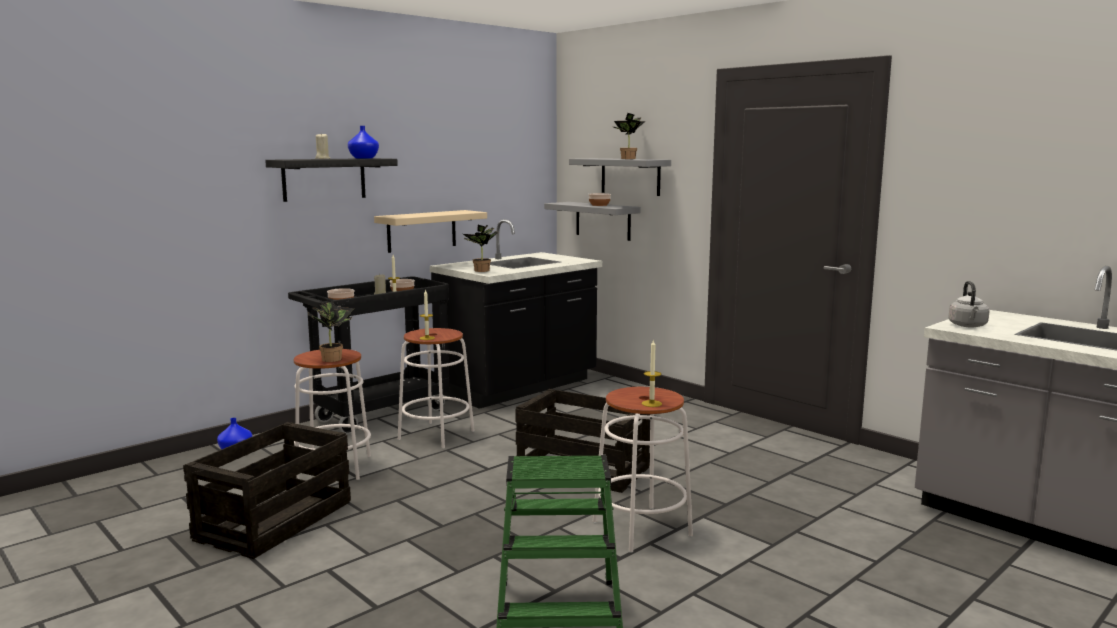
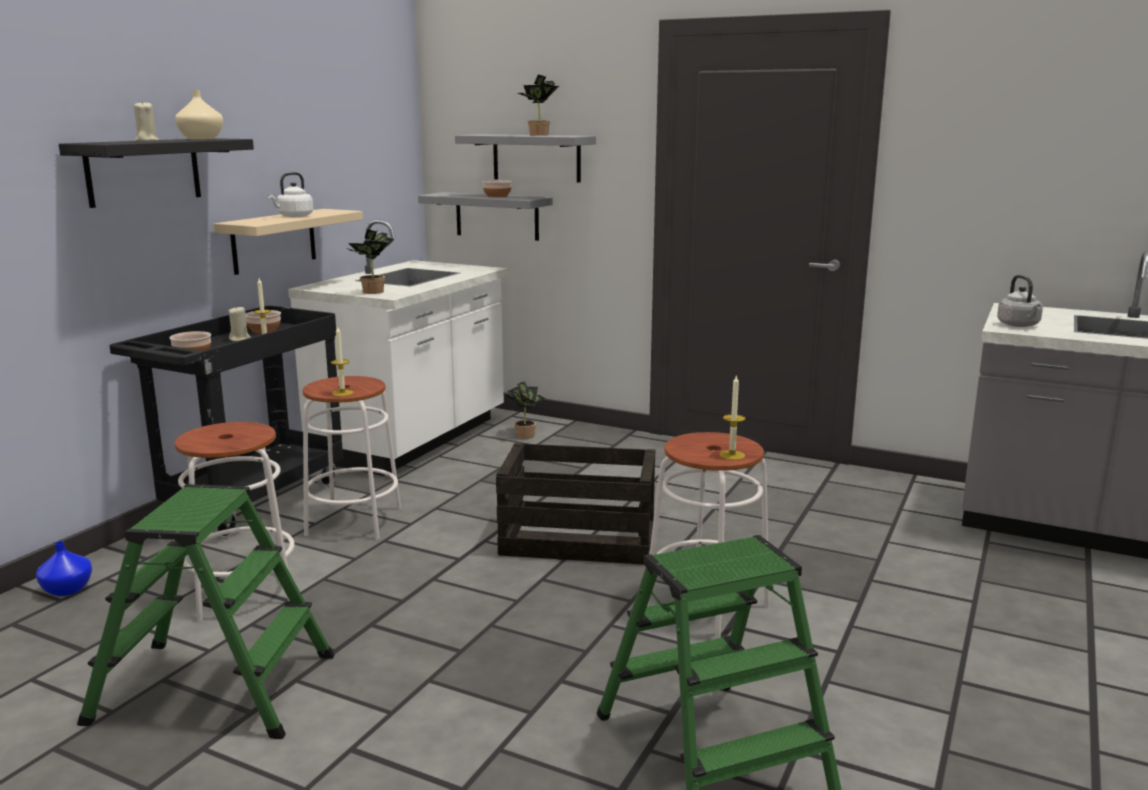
camera: 20 degrees left, 5 degrees up
crate [183,422,351,559] -> green step ladder [77,484,335,739]
potted plant [308,300,354,362] -> potted plant moved to [506,381,546,439]
blue vase [348,126,379,159] -> beige vase [175,90,223,139]
black counter [430,219,602,409] -> white counter [288,219,508,476]
none -> white kettle [268,172,314,217]

